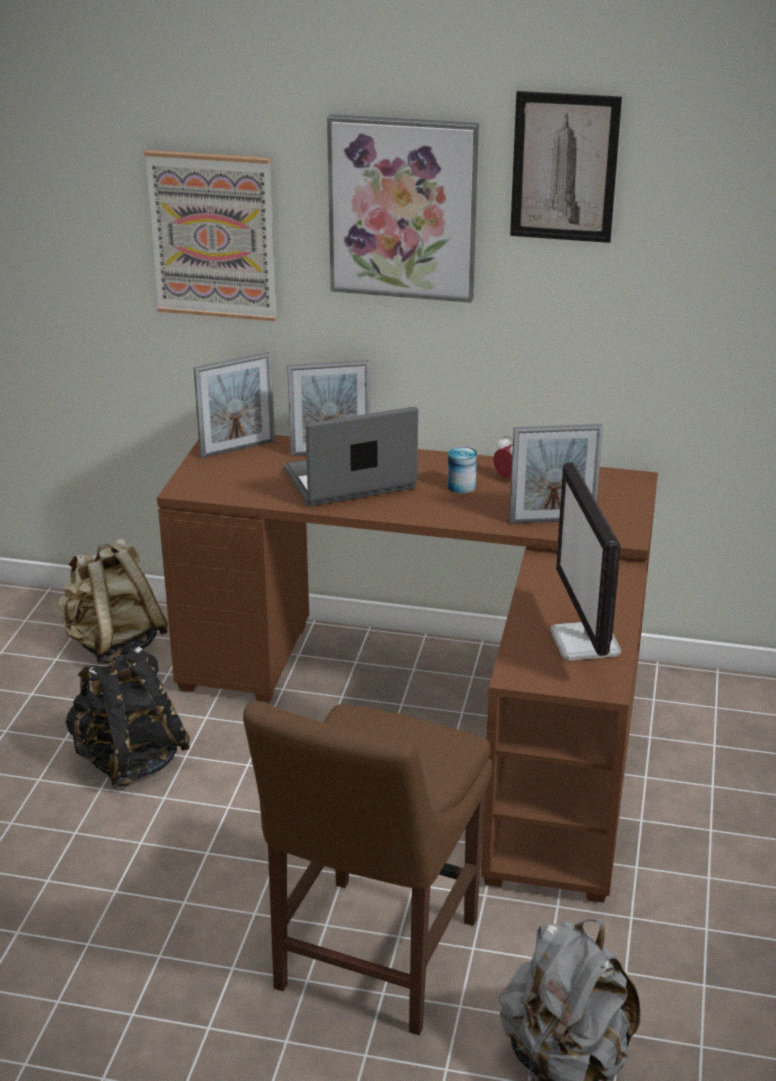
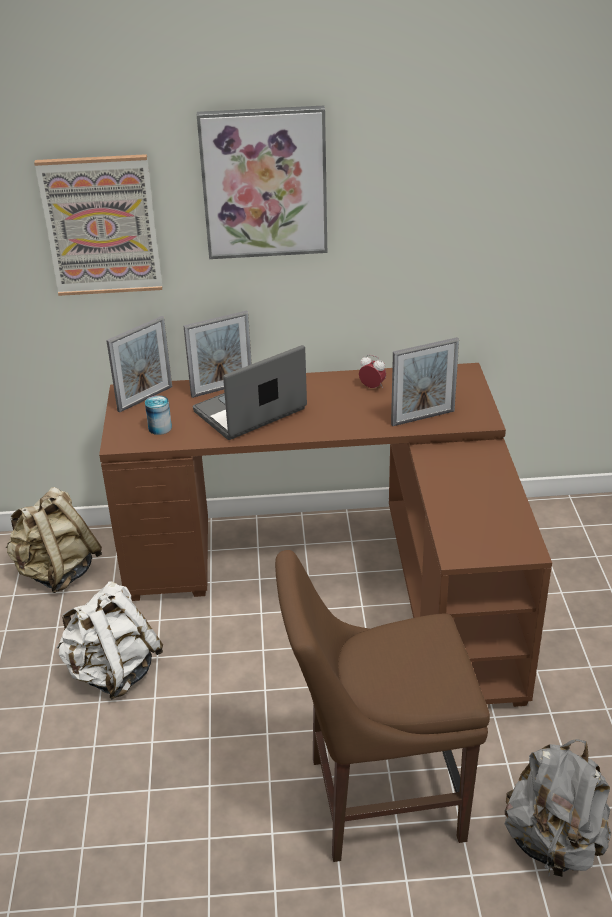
camera: 15 degrees left, 5 degrees up
black backpack [66,646,190,788] -> white backpack [56,581,163,699]
brown chair [243,702,493,1035] -> brown chair turned 75 degrees clockwise [275,550,490,862]
can [447,447,477,494] -> can moved to [145,395,172,435]
picture [510,91,622,243] -> none
monitor [550,462,621,661] -> none

